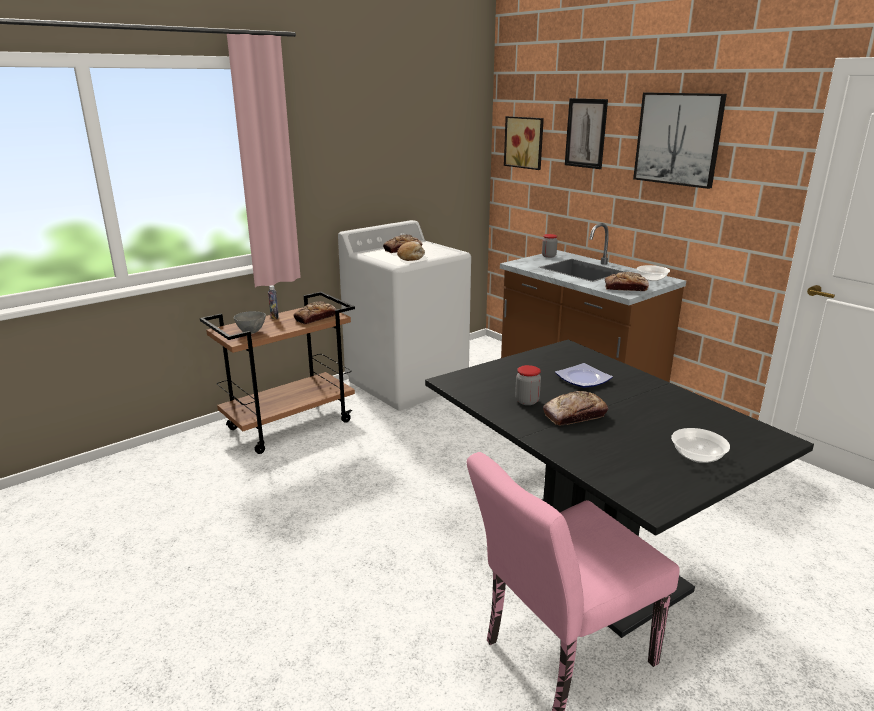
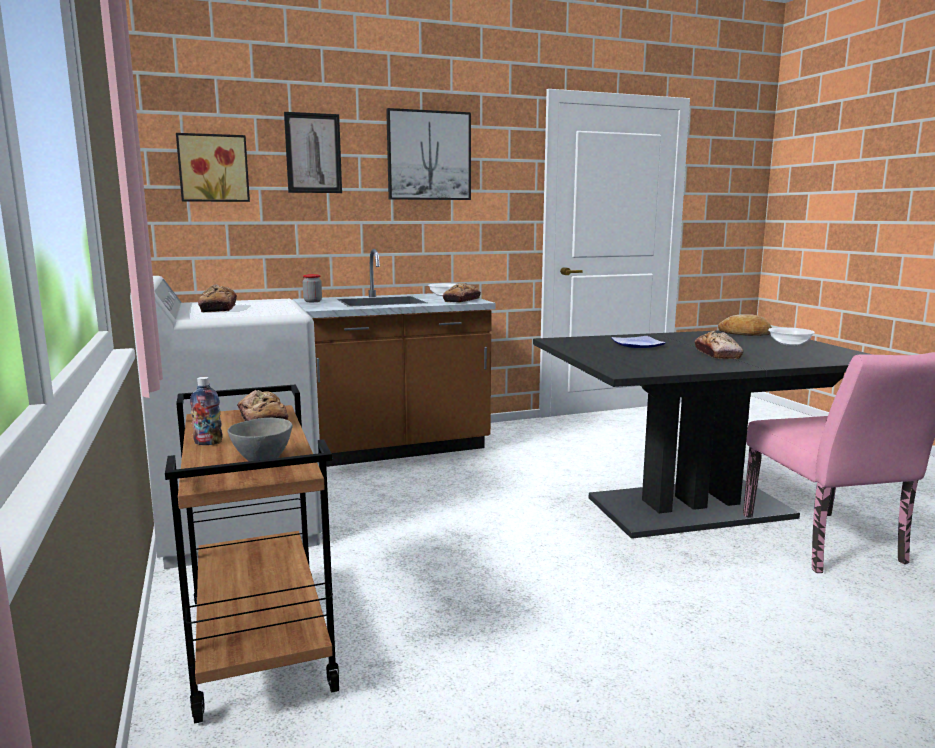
camera: 70 degrees left, 10 degrees down
bread [397,241,425,261] -> bread moved to [718,314,772,336]
jar [515,365,541,405] -> none

